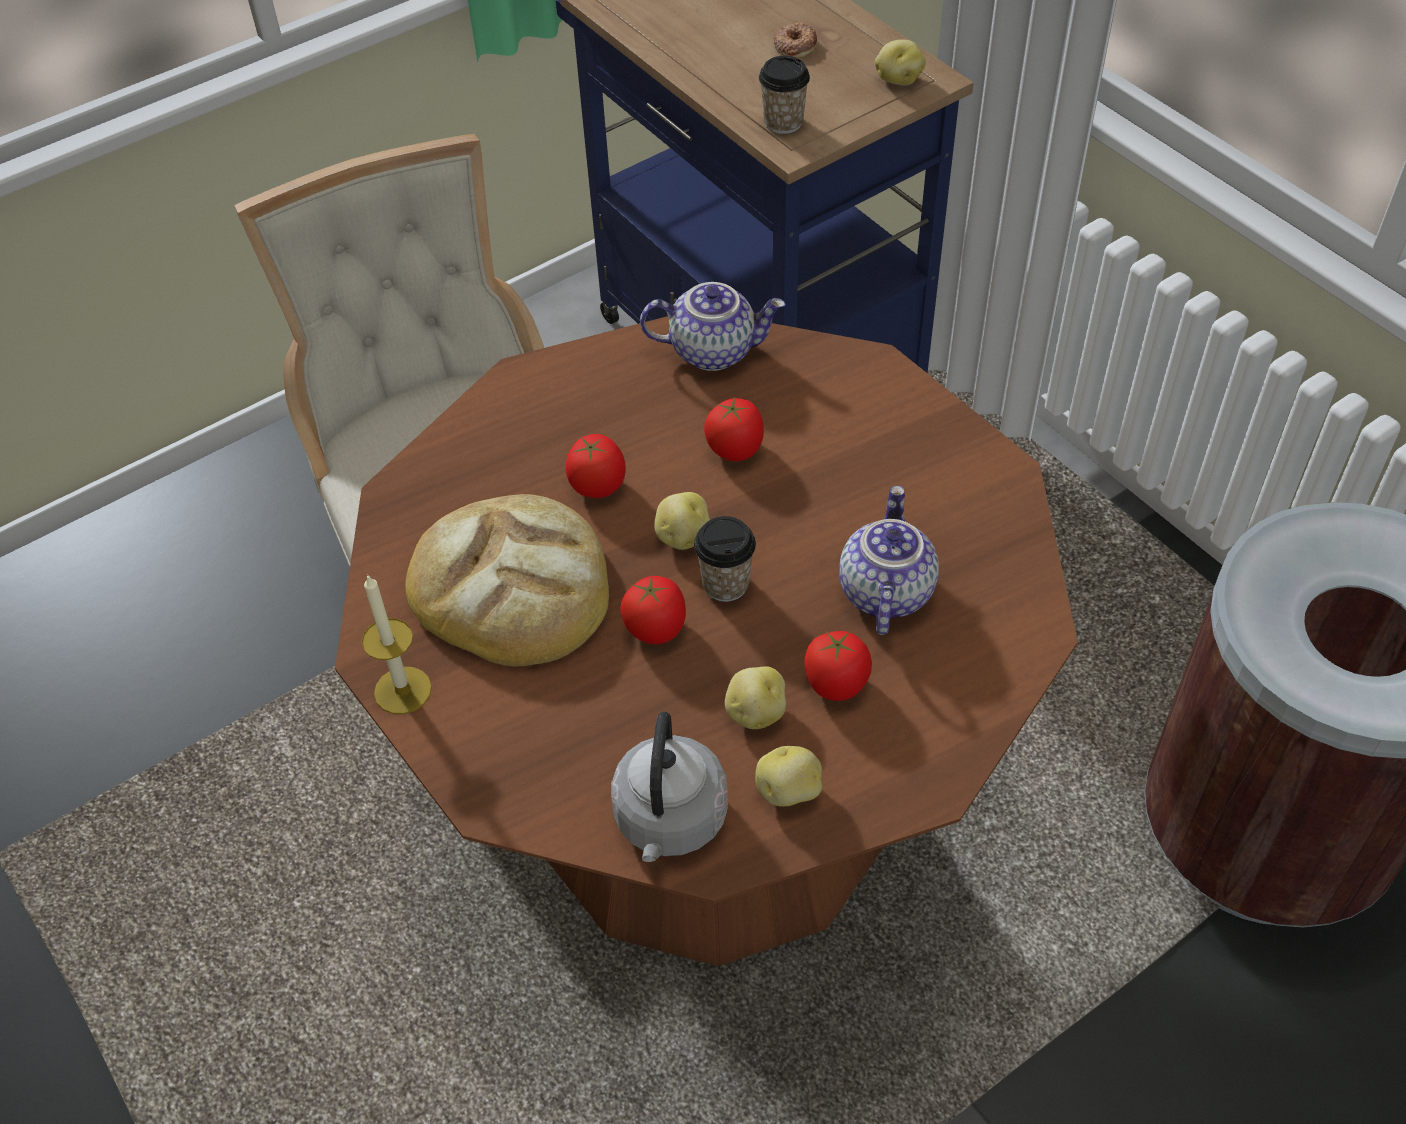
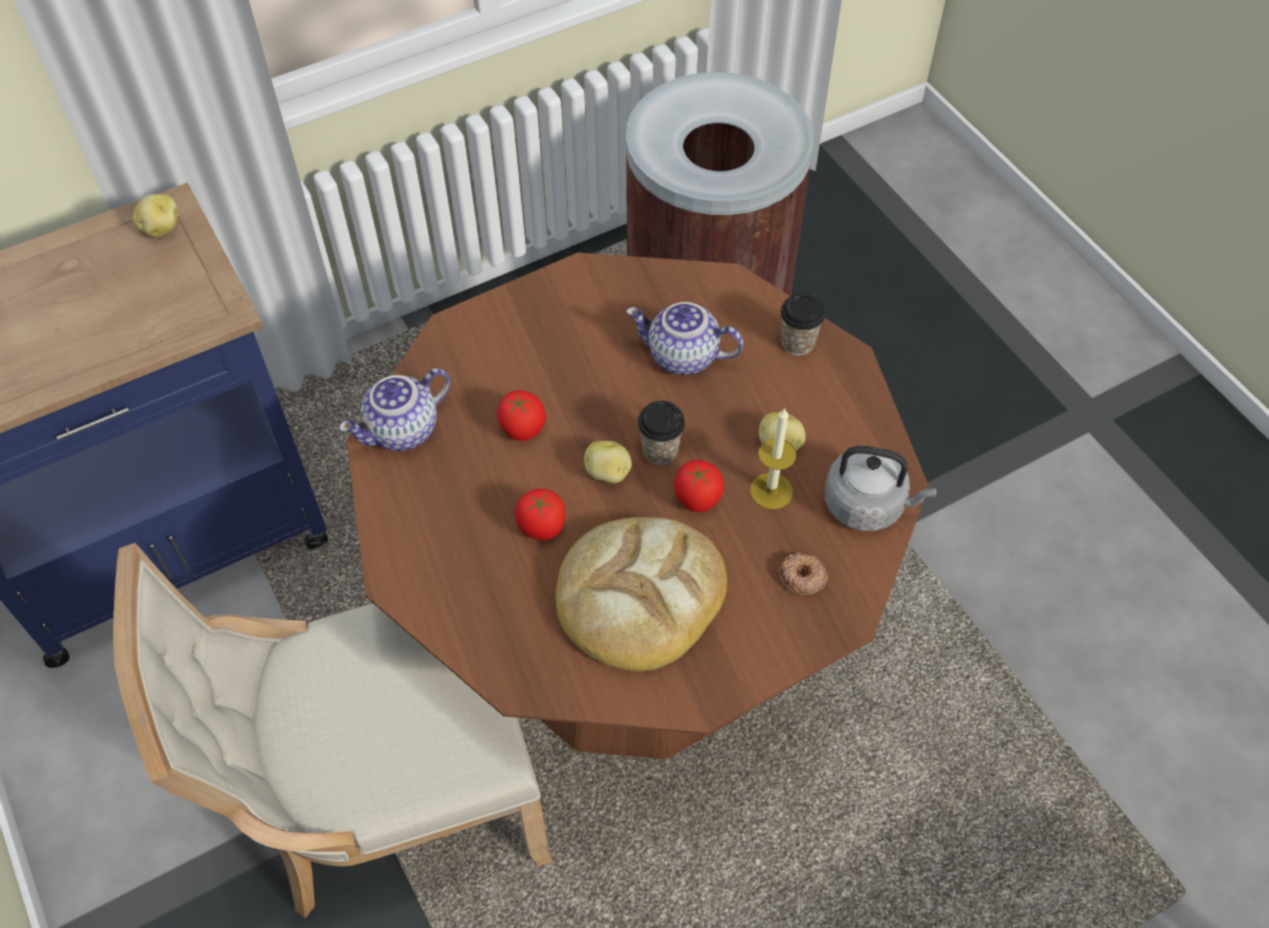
camera: 85 degrees left, 5 degrees up
candle [362,574,432,714] -> candle moved to [750,408,796,509]
teapot [640,282,786,371] -> teapot turned 135 degrees counterclockwise [339,368,451,451]
potato [755,746,822,807] -> none
cup [759,56,810,134] -> cup moved to [781,293,825,355]
donut [774,22,817,58] -> donut moved to [779,552,828,595]
tomato [805,631,872,701] -> none

